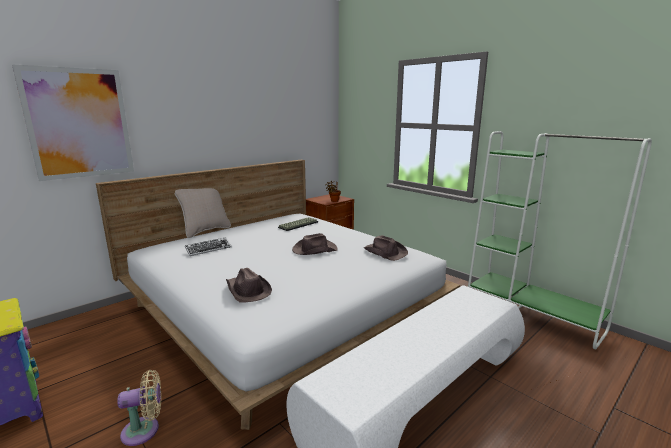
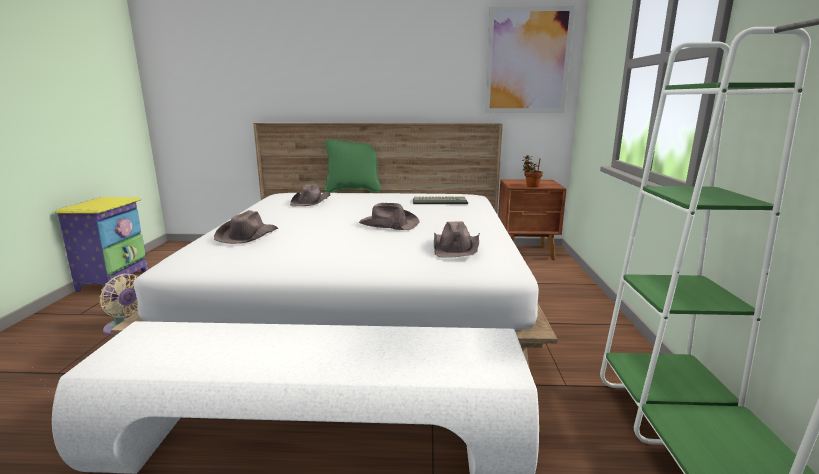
camera: 45 degrees right, 0 degrees up
picture [12,65,134,181] -> picture moved to [485,6,575,113]
beige pillow [175,188,231,238] -> green pillow [325,140,381,193]
keyboard [185,237,232,256] -> brown hat [290,184,330,206]

